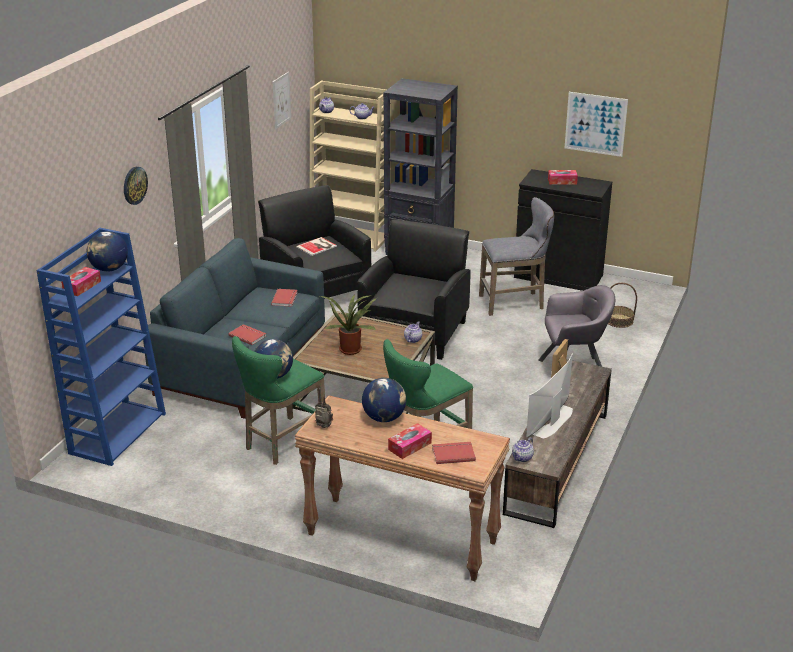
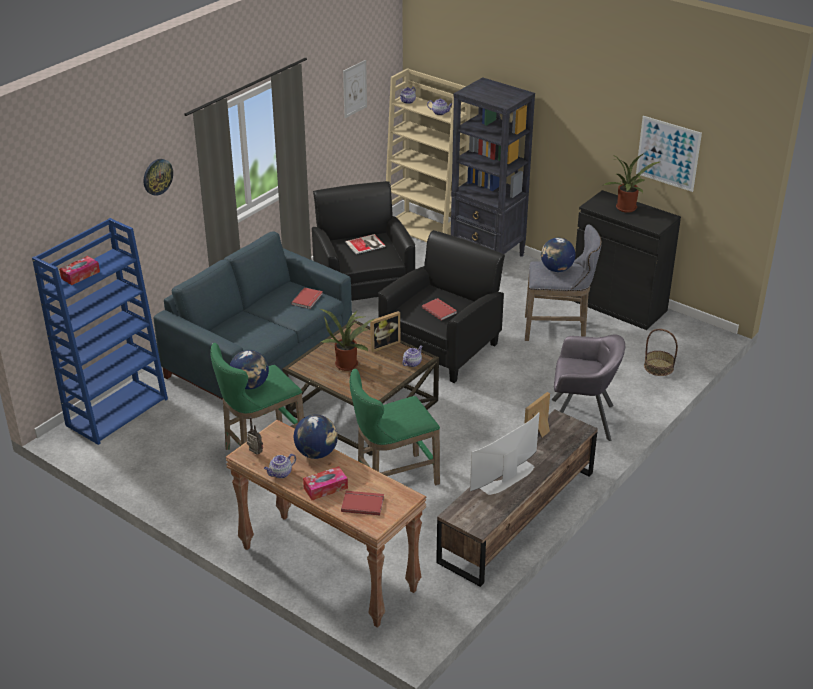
camera: 15 degrees right, 5 degrees up
globe [87,231,128,272] -> globe moved to [541,238,576,272]
red book [228,324,266,345] -> red book moved to [422,298,457,321]
teapot [512,437,534,462] -> teapot moved to [264,454,296,479]
tissue box [548,170,578,184] -> potted plant [604,153,659,213]
none -> picture frame [370,311,400,352]

